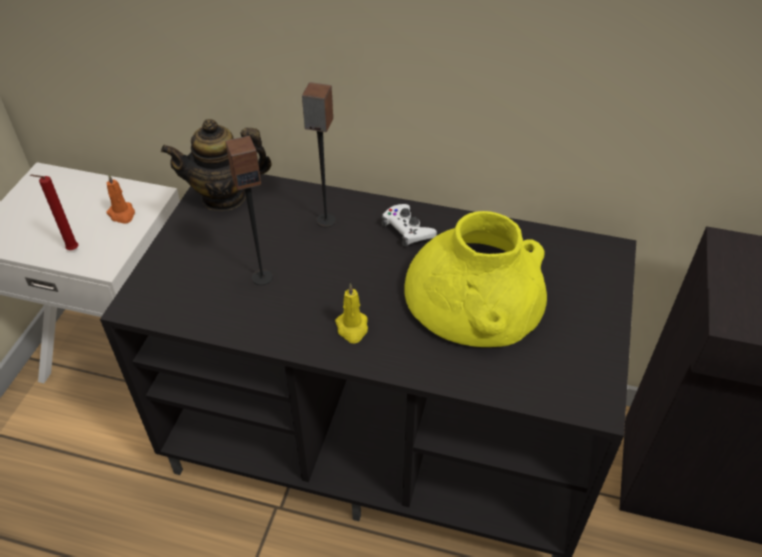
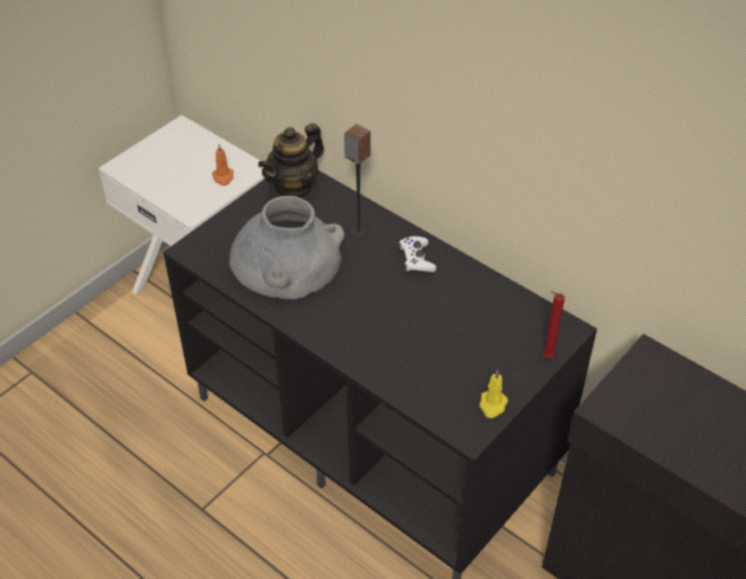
camera: 25 degrees right, 0 degrees up
red candle [30,174,78,250] -> red candle moved to [543,291,565,358]
teapot [161,119,272,211] -> teapot turned 60 degrees counterclockwise [258,123,324,198]
speaker [225,135,273,285] -> grey vase [229,196,344,299]
yellow candle [335,283,368,344] -> yellow candle moved to [480,370,508,418]
yellow vase [404,211,547,347] -> none

